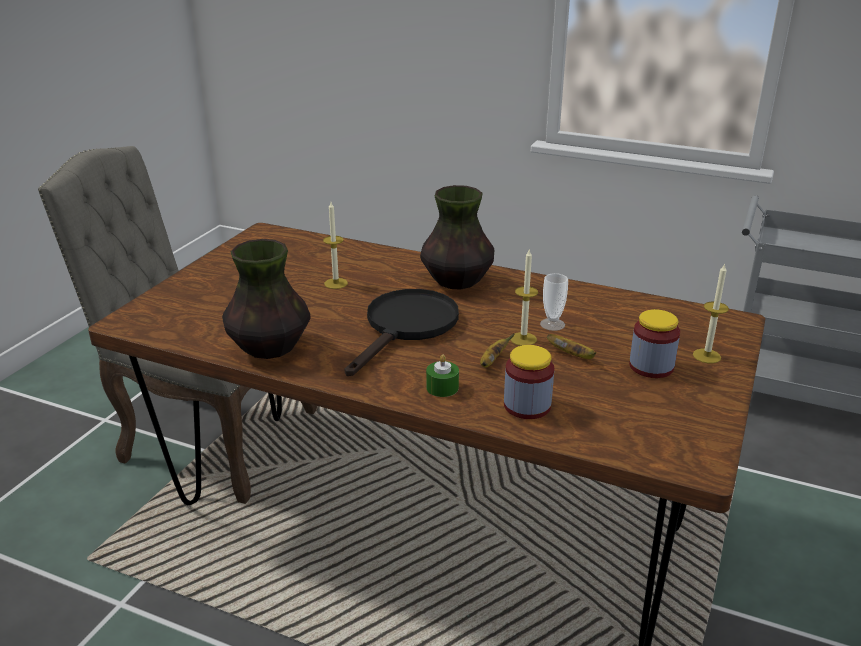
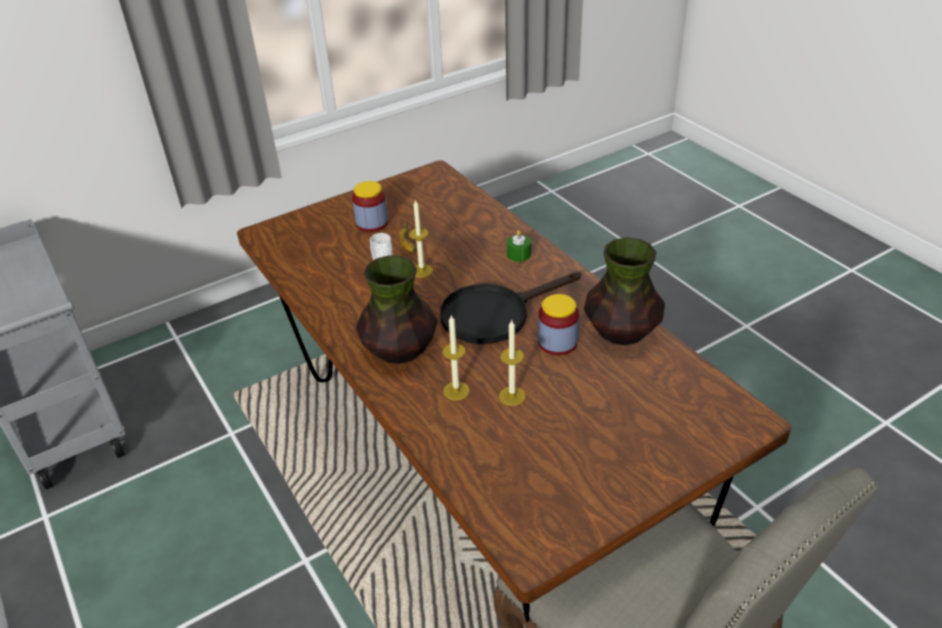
camera: 145 degrees left, 10 degrees up
banana [480,333,515,368] -> none
jar [504,345,554,419] -> jar moved to [538,294,579,355]
candle [693,263,729,363] -> candle moved to [442,314,470,401]

